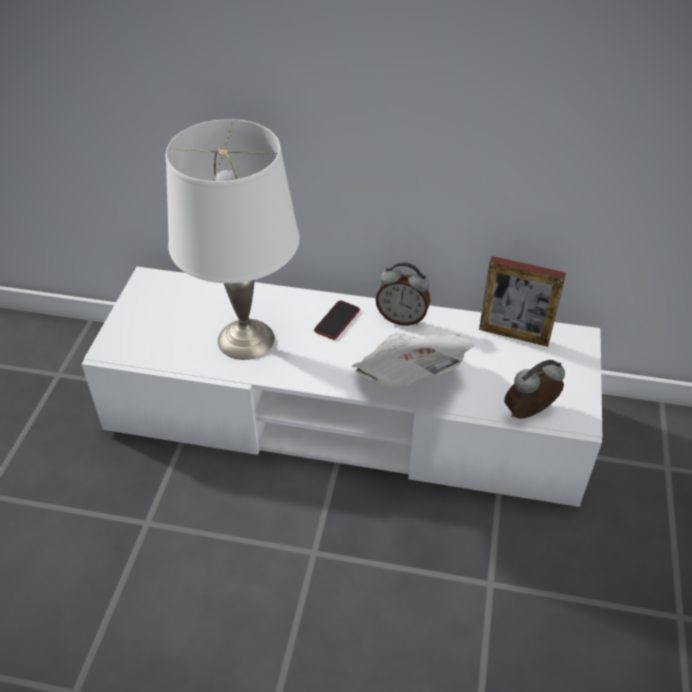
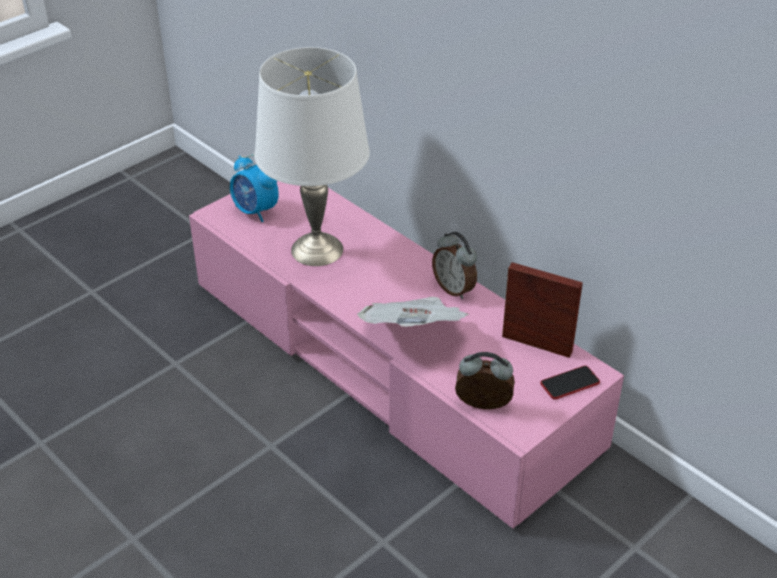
camera: 35 degrees right, 5 degrees down
white tv stand [82,267,602,507] -> pink tv stand [189,181,624,528]
phone [314,300,360,340] -> phone moved to [540,366,600,399]
picture frame [479,256,566,347] -> picture frame turned 150 degrees clockwise [502,262,583,358]
none -> alarm clock [230,154,279,222]

